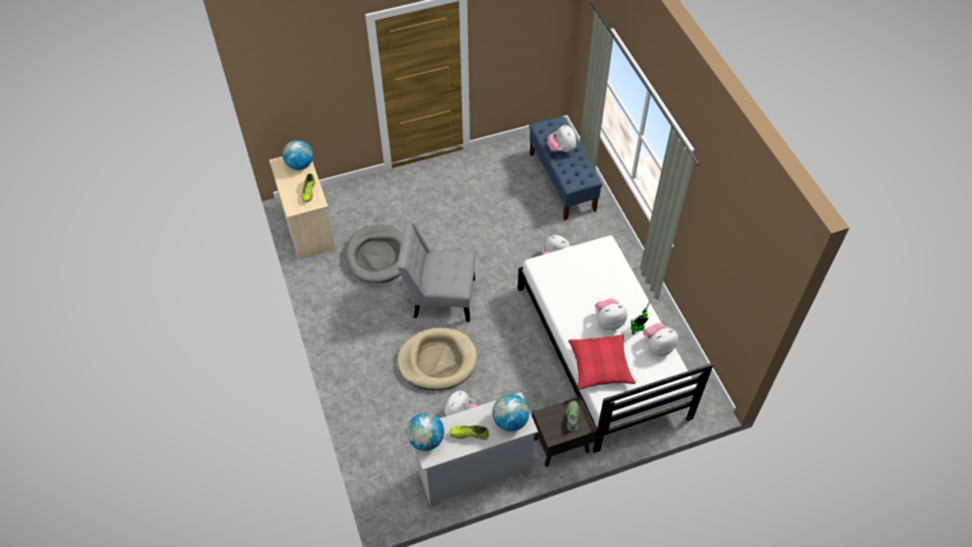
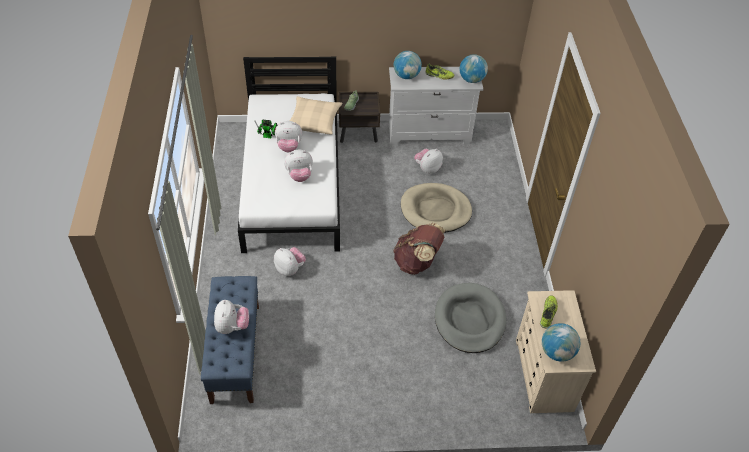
camera: 165 degrees left, 5 degrees down
grey chair [397,221,475,322] -> brown backpack [393,223,445,275]
red pillow [568,334,636,390] -> beige pillow [290,96,342,135]
plush toy [643,323,678,356] -> plush toy moved to [284,150,313,182]

